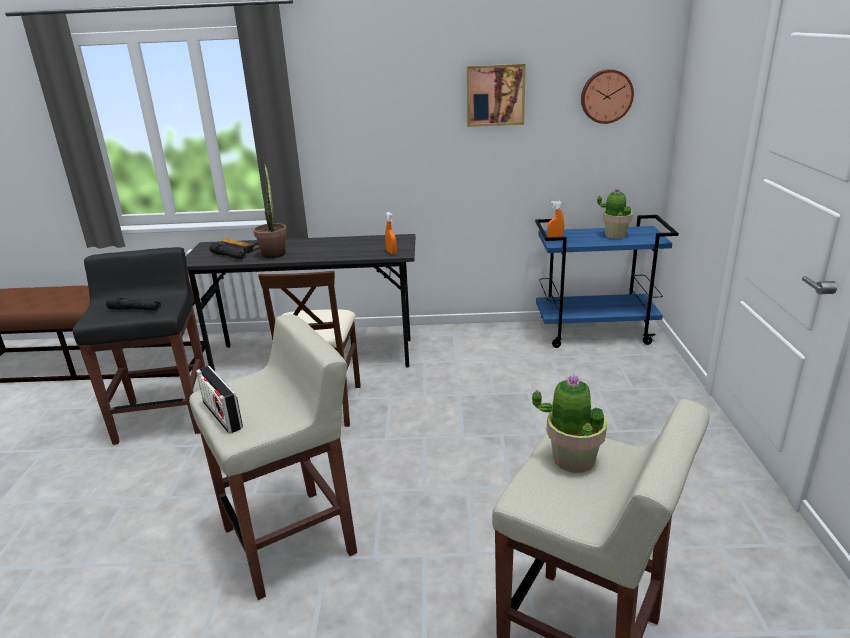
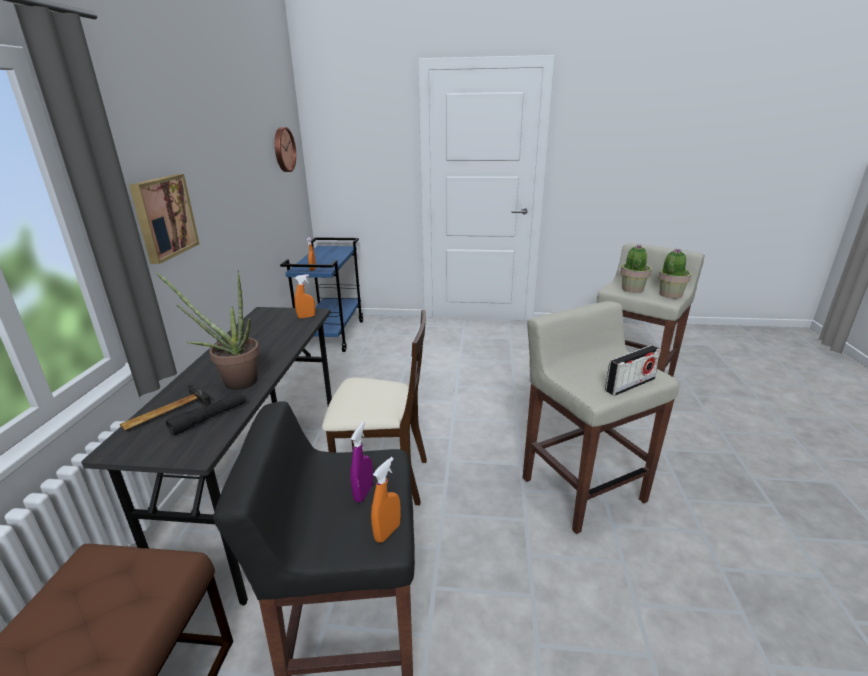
camera: 85 degrees left, 0 degrees up
black flashlight [106,297,161,311] -> purple spray bottle [350,422,373,503]
picture [467,64,526,127] -> picture moved to [129,174,200,264]
potted plant [597,188,633,239] -> potted plant moved to [658,248,692,299]
none -> orange spray bottle [371,457,401,543]

